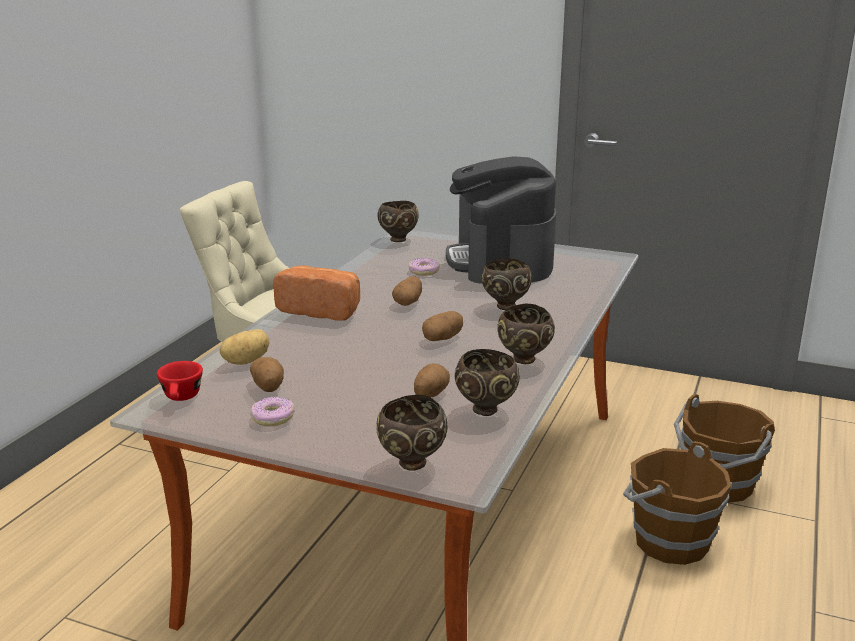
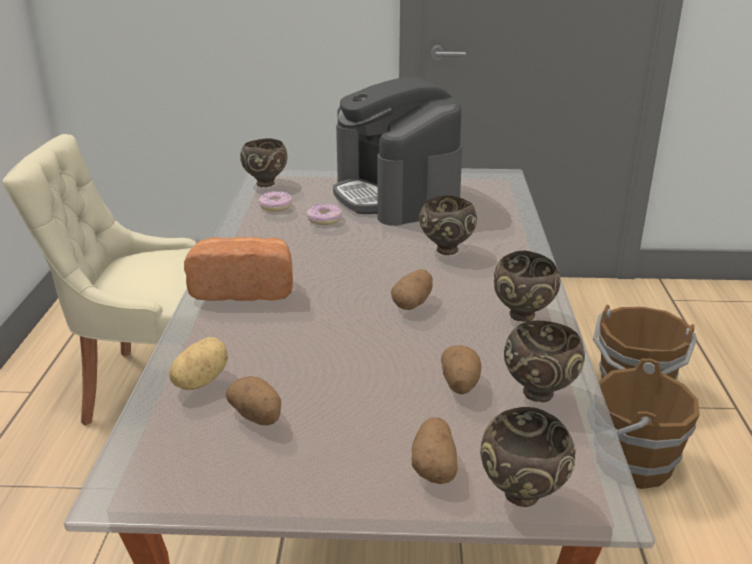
camera: 20 degrees left, 5 degrees up
red cup [157,361,203,401] -> none
donut [250,397,295,426] -> donut moved to [259,191,292,212]
potato [392,276,422,306] -> potato moved to [412,418,458,484]

